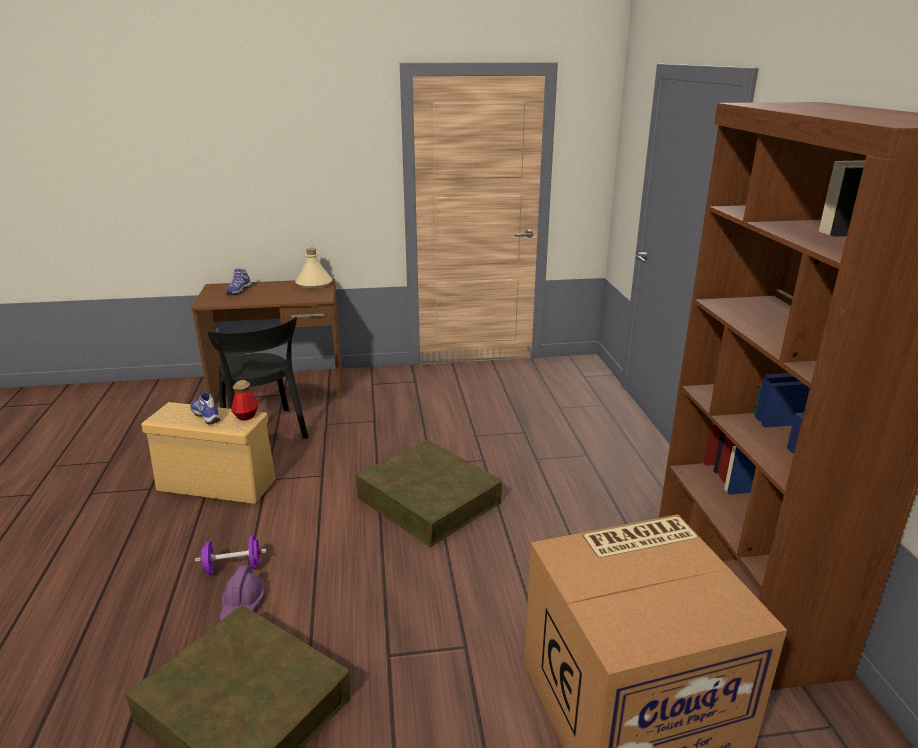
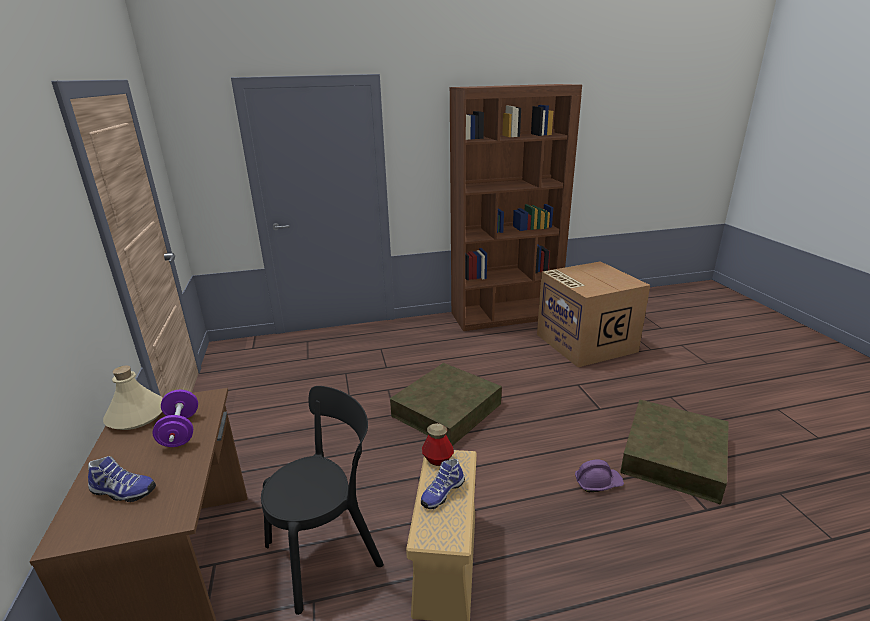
camera: 95 degrees left, 0 degrees up
purple dumbbell [195,536,266,575] -> purple dumbbell moved to [153,390,198,447]

